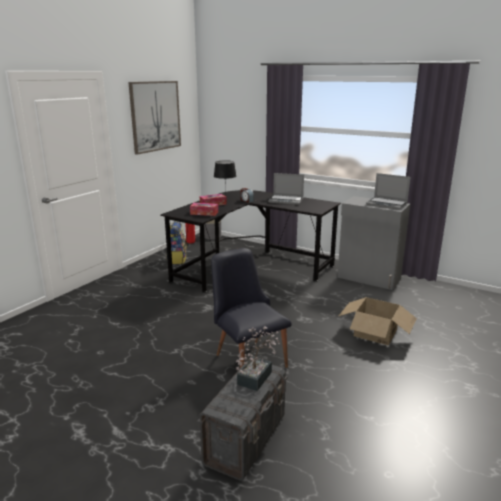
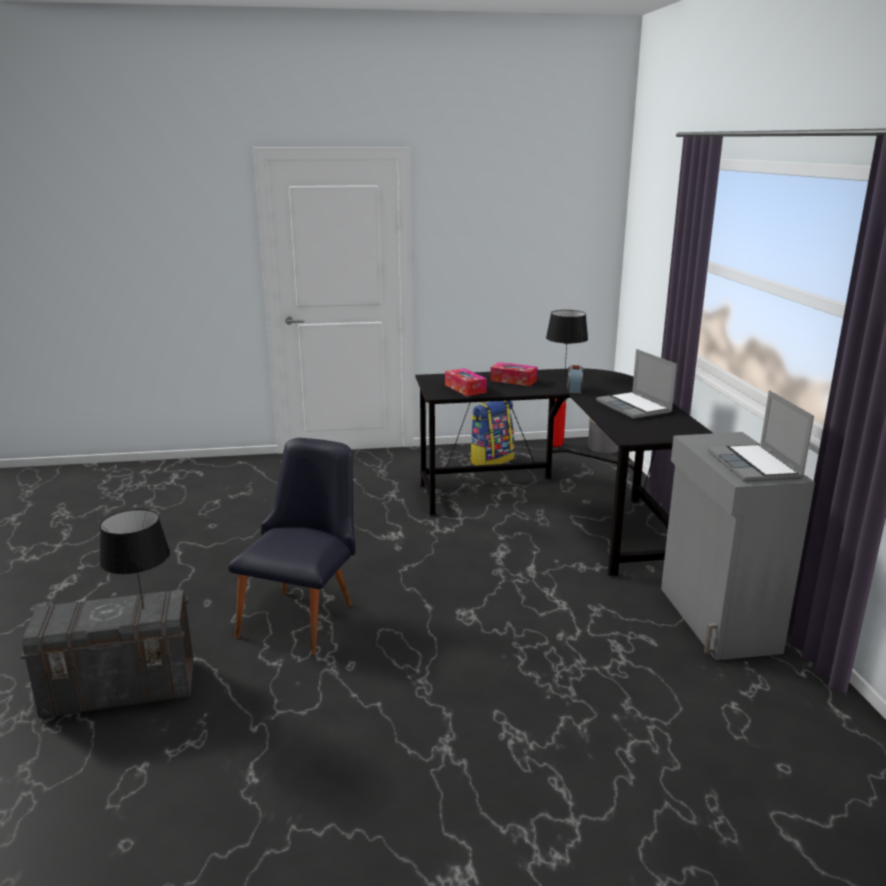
camera: 50 degrees right, 0 degrees up
picture [128,81,181,155] -> none
potted plant [236,326,280,391] -> black table lamp [100,509,170,609]
cardboard box [339,297,417,345] -> none

